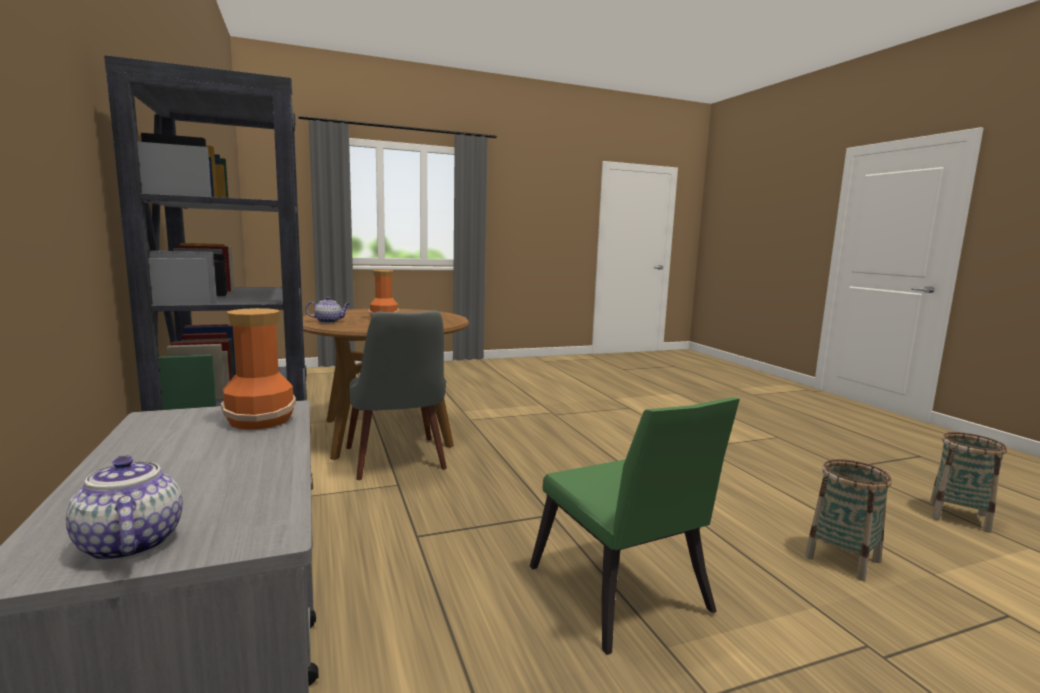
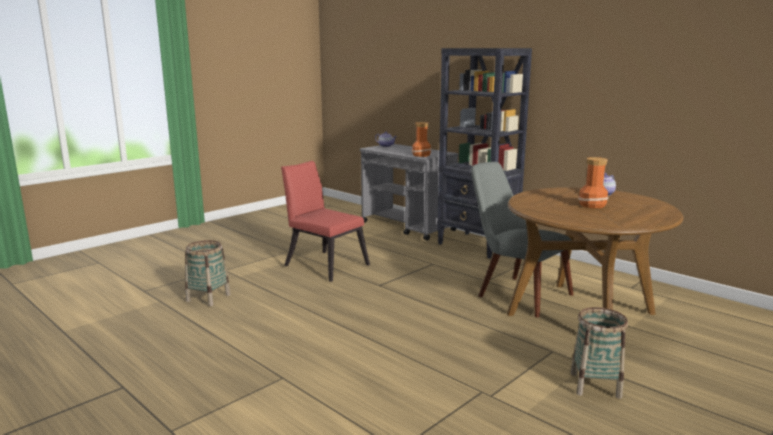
camera: 155 degrees right, 5 degrees up
green chair [530,397,740,655] -> red chair [281,161,370,282]
basket [930,432,1007,533] -> basket moved to [571,307,628,399]

